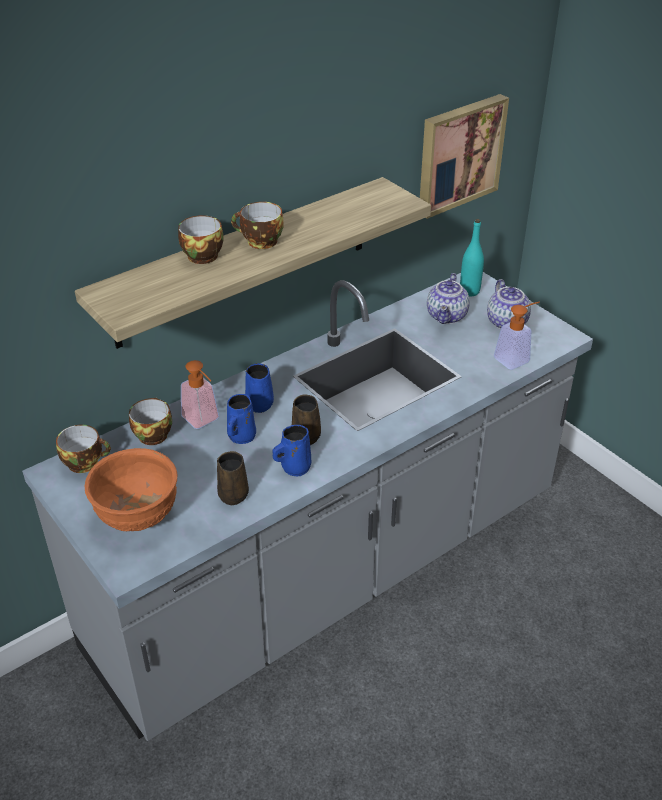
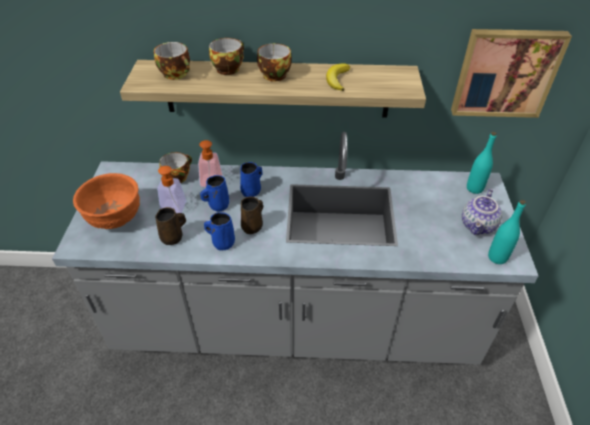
camera: 40 degrees right, 5 degrees up
cup [56,425,111,473] -> cup moved to [154,42,190,80]
teapot [427,273,470,324] -> none
soap dispenser [494,302,540,370] -> soap dispenser moved to [157,166,187,213]
none -> banana [326,63,350,91]
none -> turquoise bottle [488,200,526,264]

